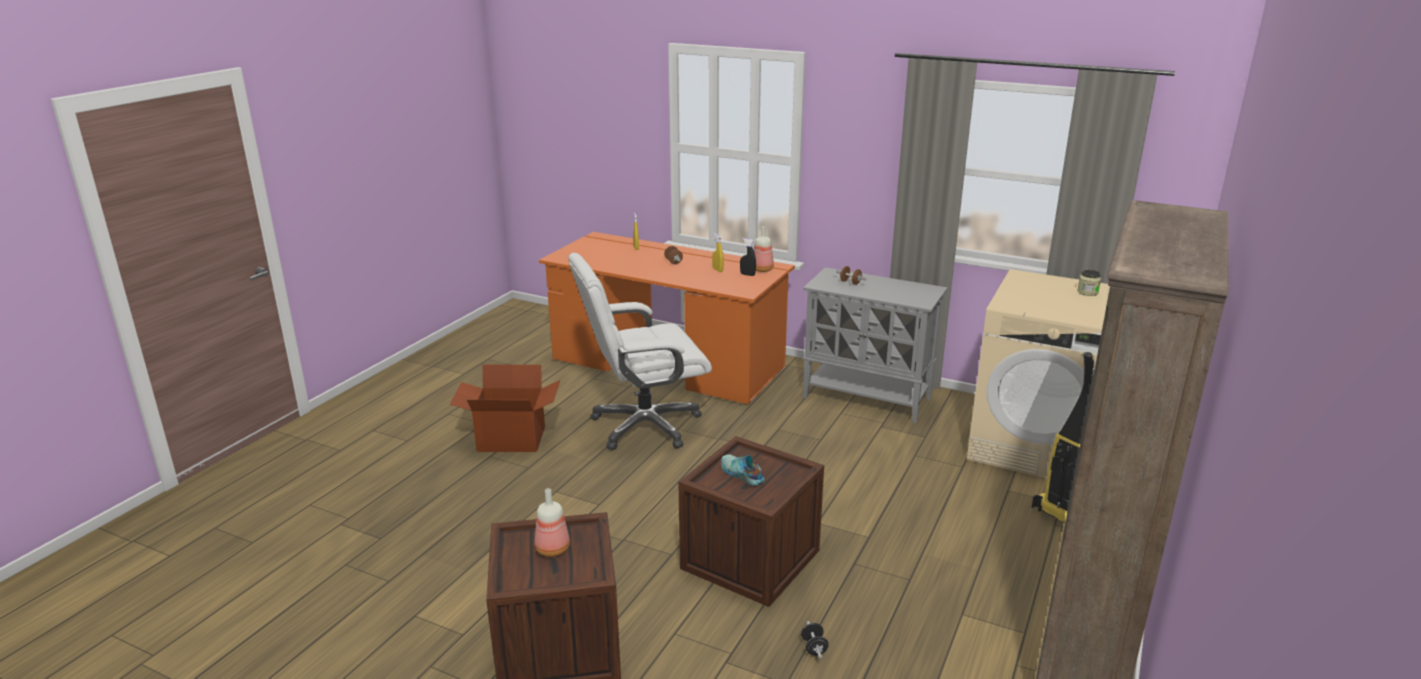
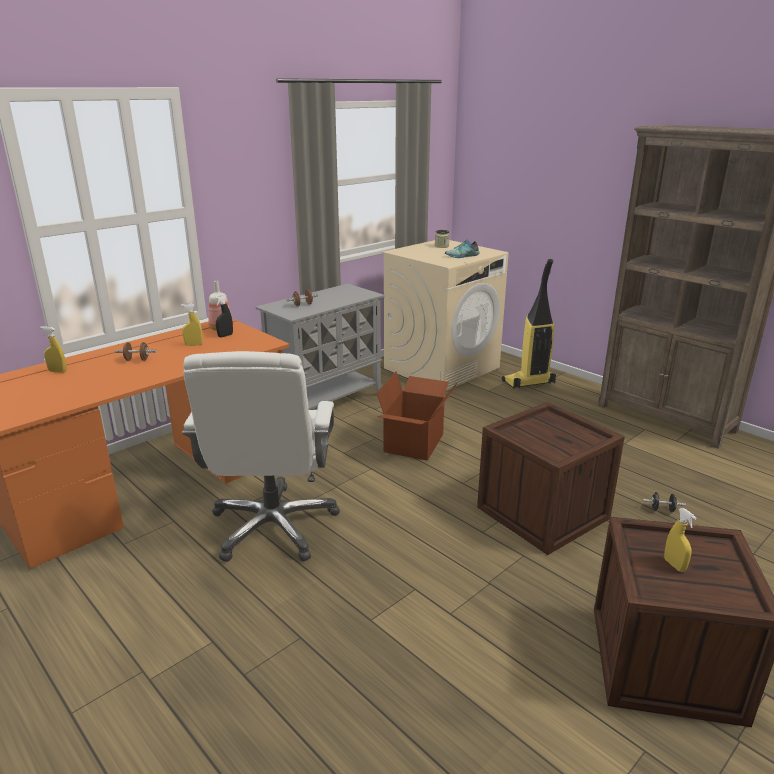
camera: 70 degrees left, 0 degrees up
cardboard box [450,365,560,452] -> cardboard box moved to [377,371,457,461]
bottle [535,488,570,557] -> yellow spray bottle [664,508,697,572]
shoe [721,455,765,486] -> shoe moved to [445,239,480,258]

